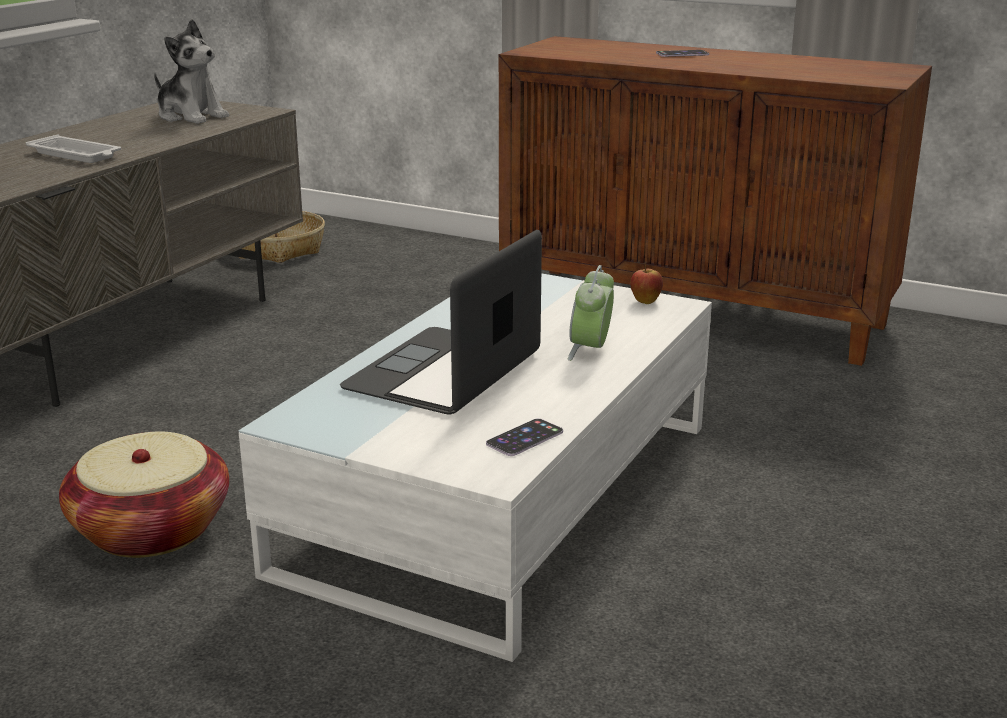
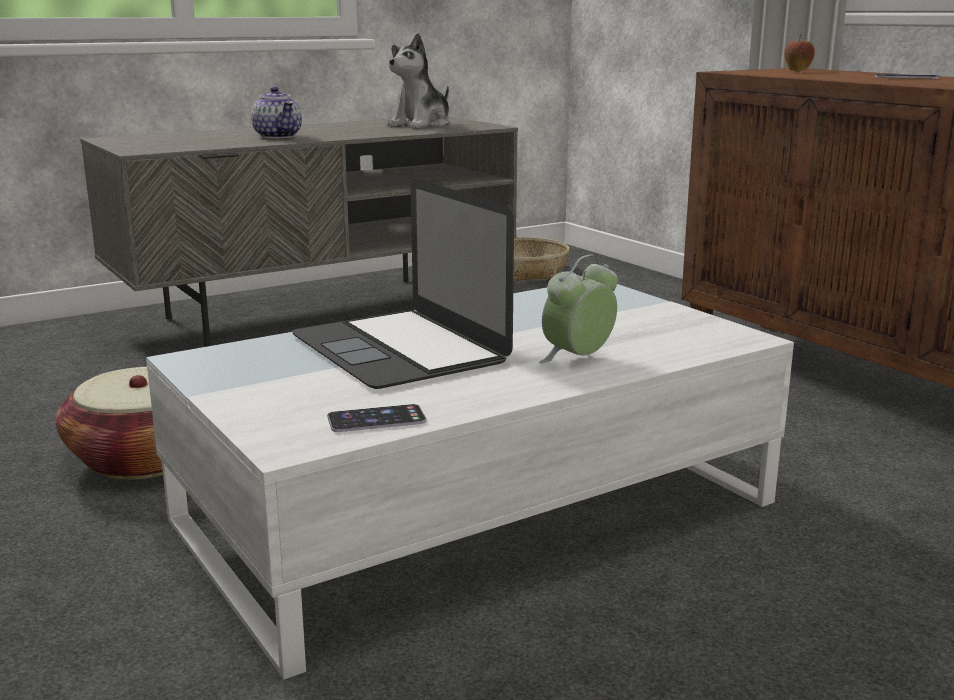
camera: 30 degrees right, 5 degrees down
white tray [26,134,121,163] -> teapot [251,86,302,138]
plush toy [154,19,229,124] -> plush toy turned 60 degrees clockwise [387,33,450,128]
laptop [340,230,542,415] -> laptop turned 90 degrees counterclockwise [292,179,514,389]
apple [630,263,663,304] -> apple moved to [784,34,815,72]

